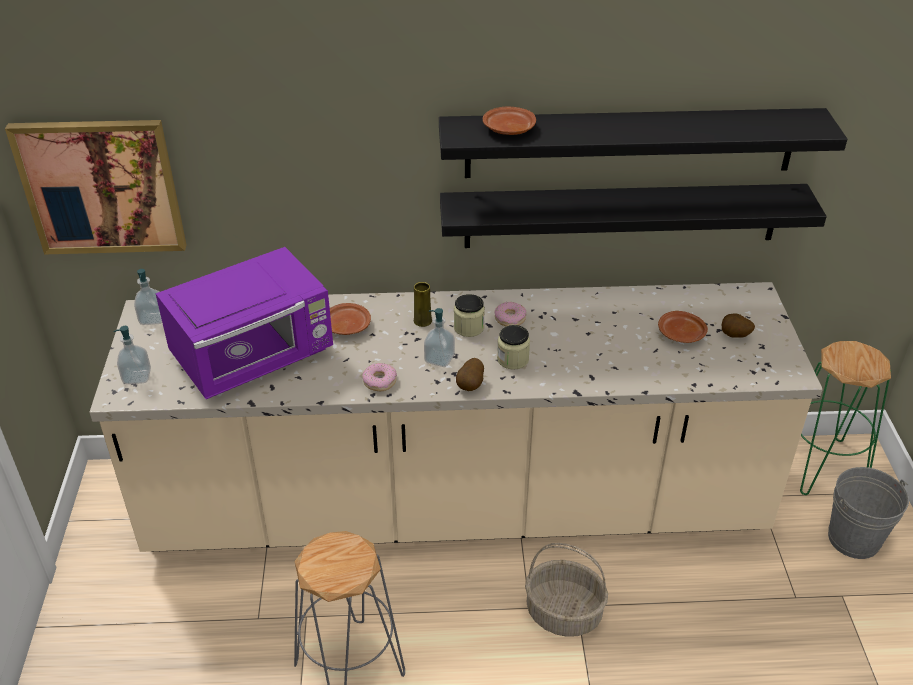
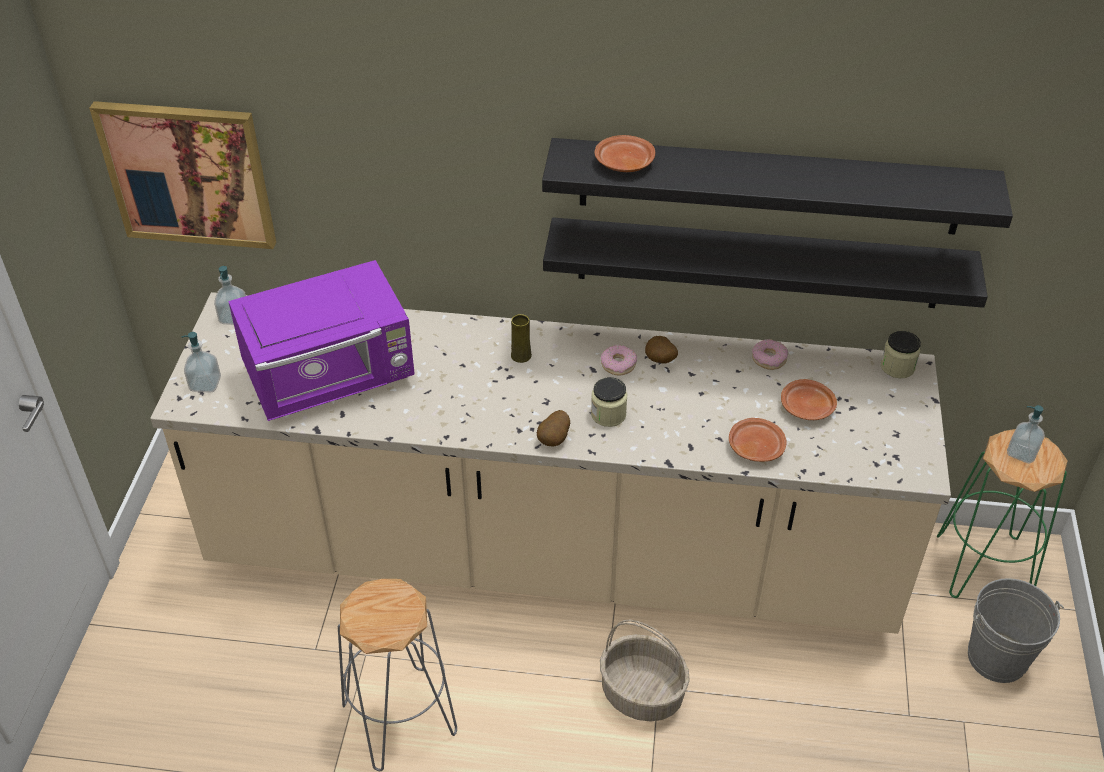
camera: 10 degrees right, 5 degrees up
brown plate [330,303,371,335] -> brown plate moved to [729,418,786,462]
donut [362,363,397,391] -> donut moved to [752,339,788,370]
soap dispenser [424,308,455,367] -> soap dispenser moved to [1007,405,1045,464]
jar [454,294,485,337] -> jar moved to [881,331,921,378]
potato [721,313,755,338] -> potato moved to [645,336,678,364]

